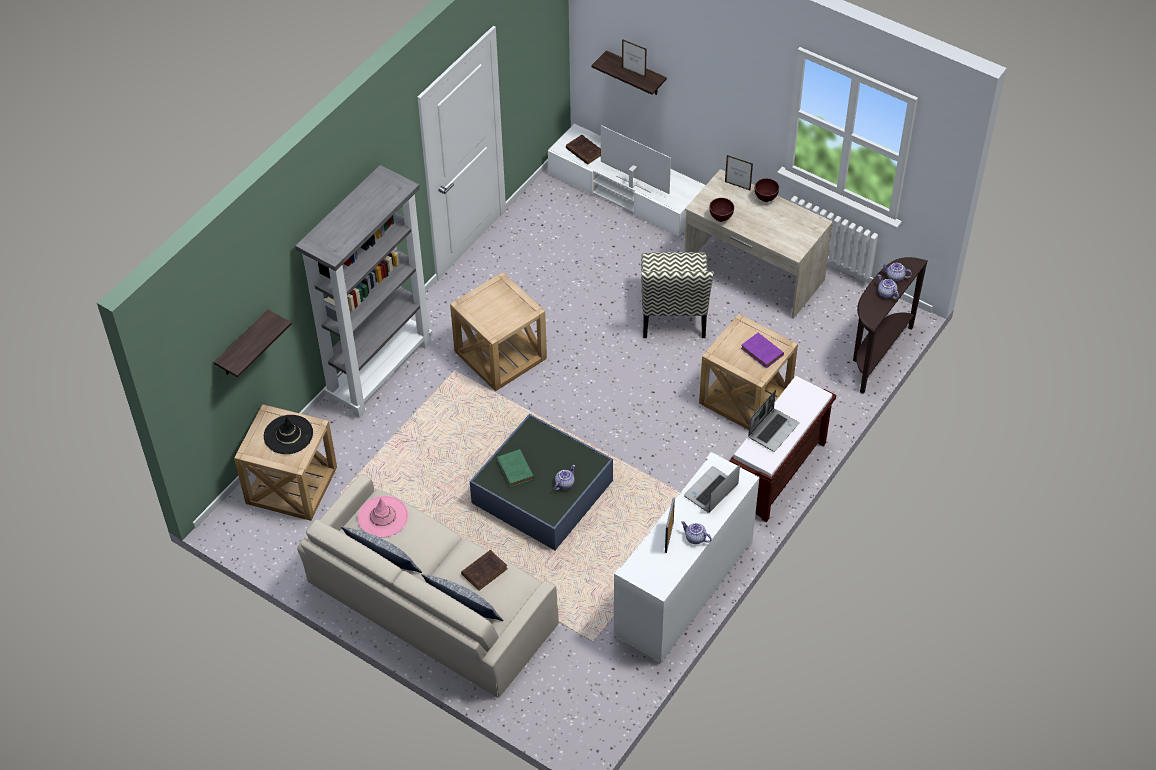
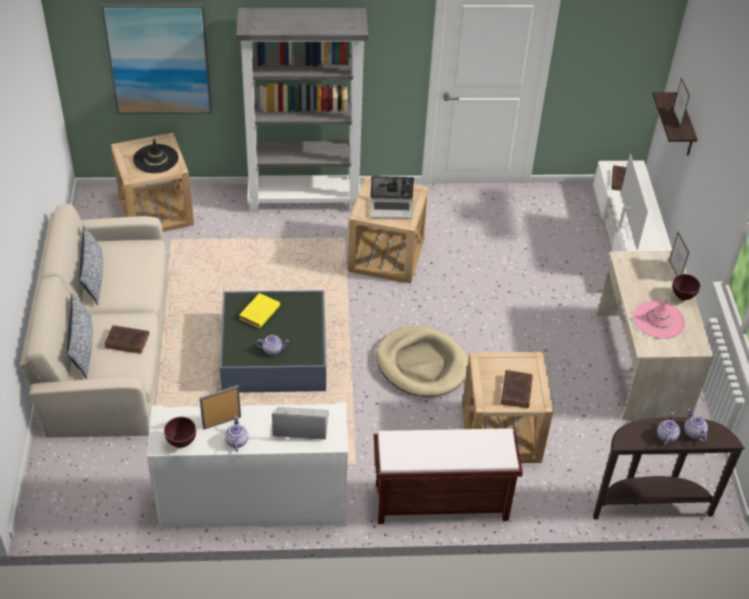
camera: 50 degrees right, 5 degrees down
shelf [214,310,292,377] -> picture [101,3,212,114]
pink hat [358,496,408,538] -> pink hat moved to [634,298,685,339]
green book [497,449,534,487] -> yellow book [239,293,280,328]
chair [641,252,714,338] -> none
brown bowl [709,198,734,222] -> brown bowl moved to [164,417,196,448]
purple book [741,333,784,368] -> brown book [501,370,533,408]
laptop [748,390,799,452] -> laptop moved to [370,176,414,218]
none -> beige dog bed [376,326,468,397]

